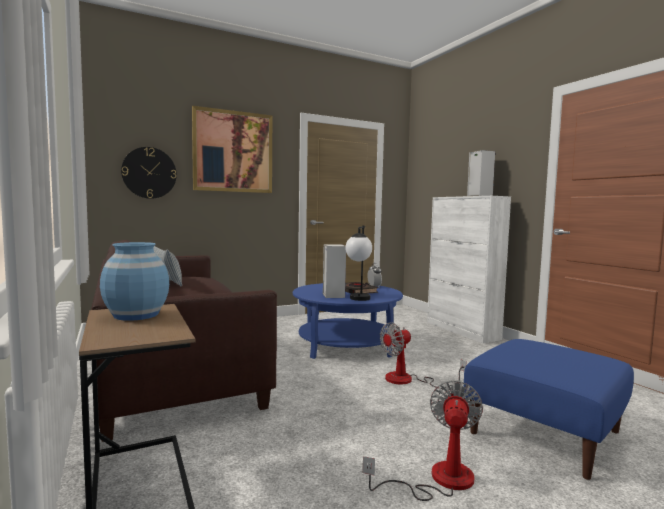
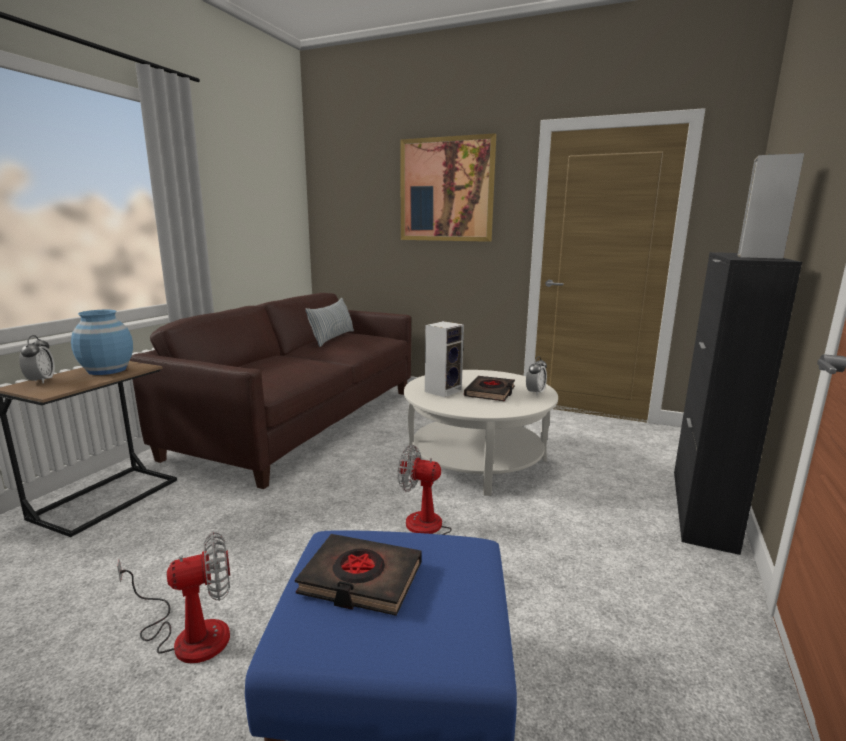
camera: 50 degrees right, 10 degrees up
wall clock [121,147,177,199] -> none
blue coffee table [293,283,403,359] -> white coffee table [404,370,558,496]
table lamp [345,226,372,301] -> none
white cabinet [427,196,511,343] -> black cabinet [674,252,802,555]
none -> alarm clock [19,335,55,384]
none -> black book [295,534,422,616]

